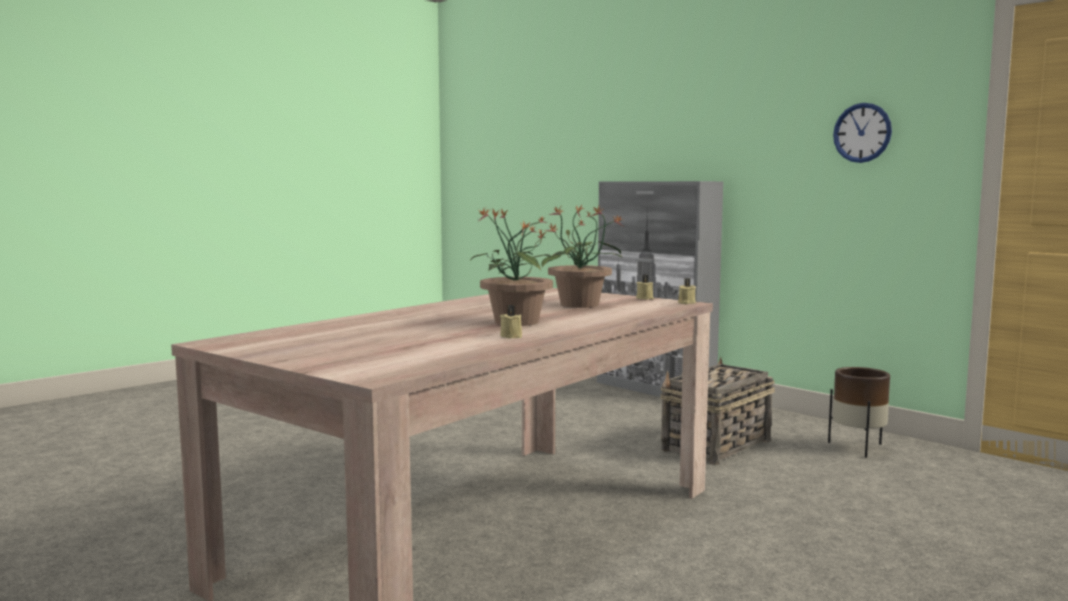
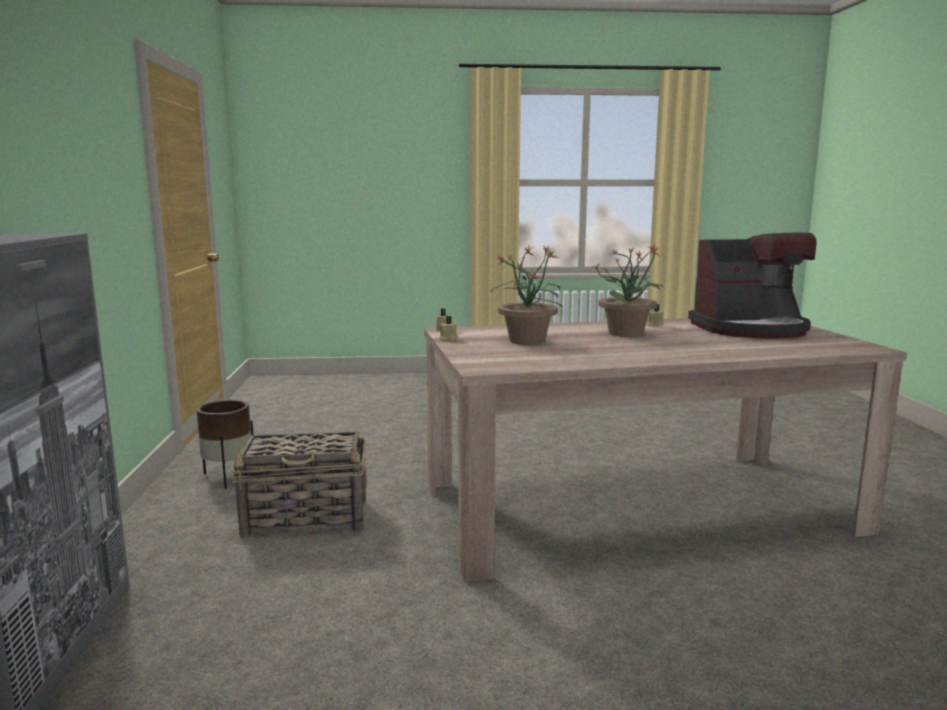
camera: 140 degrees left, 5 degrees up
wall clock [833,103,892,163] -> none
none -> coffee machine [688,233,816,339]

